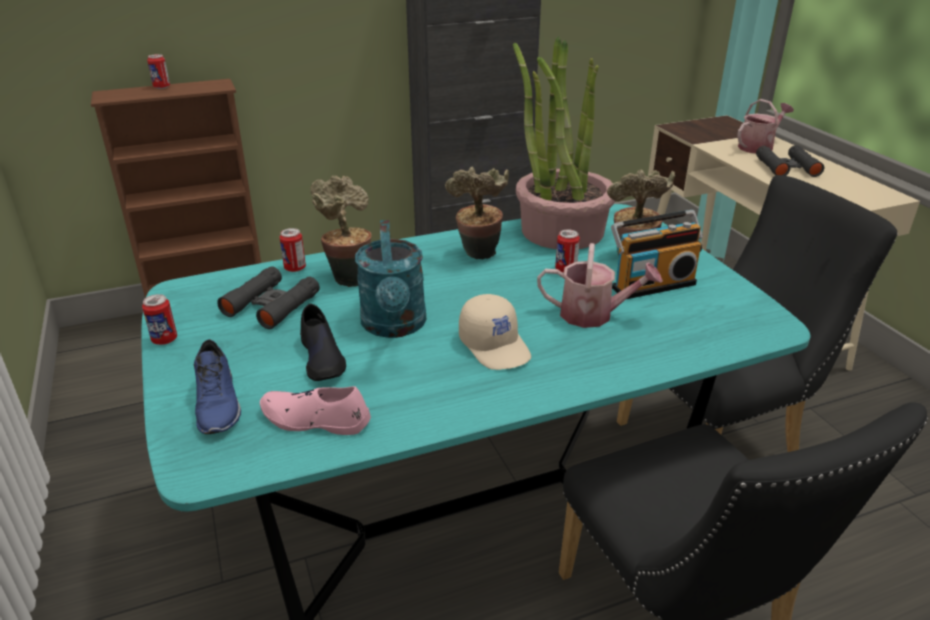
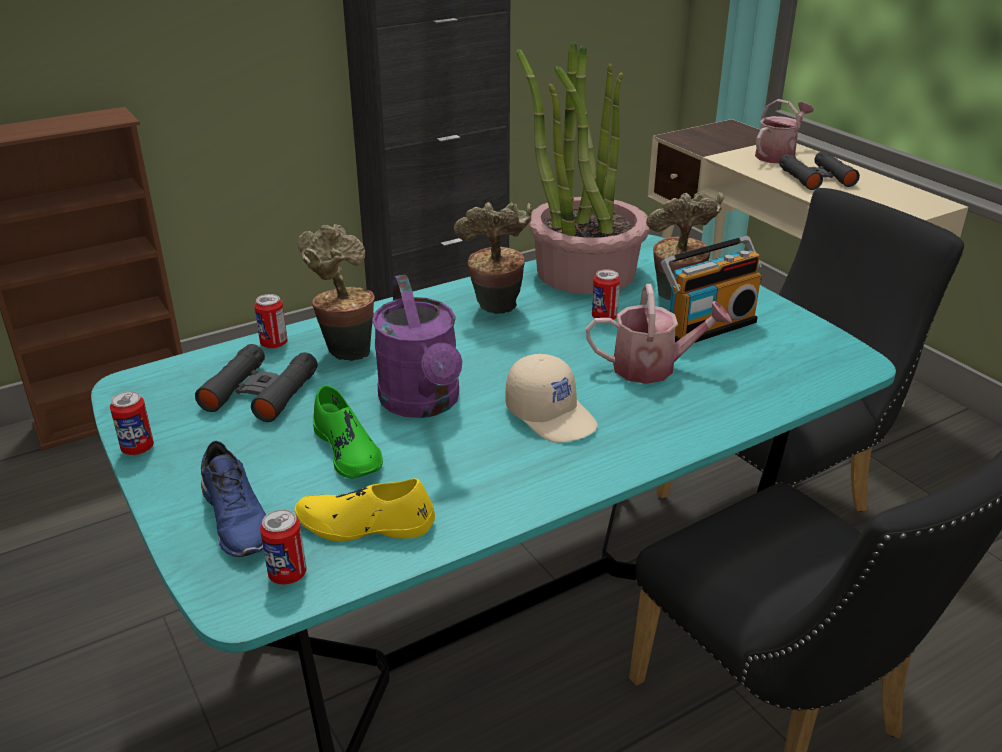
camera: 10 degrees left, 0 degrees up
can [147,54,170,89] -> can moved to [260,509,306,585]
pink shoe [260,386,371,435] -> yellow shoe [295,478,435,541]
black shoe [300,303,346,381] -> green shoe [313,385,383,478]
turquoise watering can [355,220,426,338] -> purple watering can [372,275,462,418]

